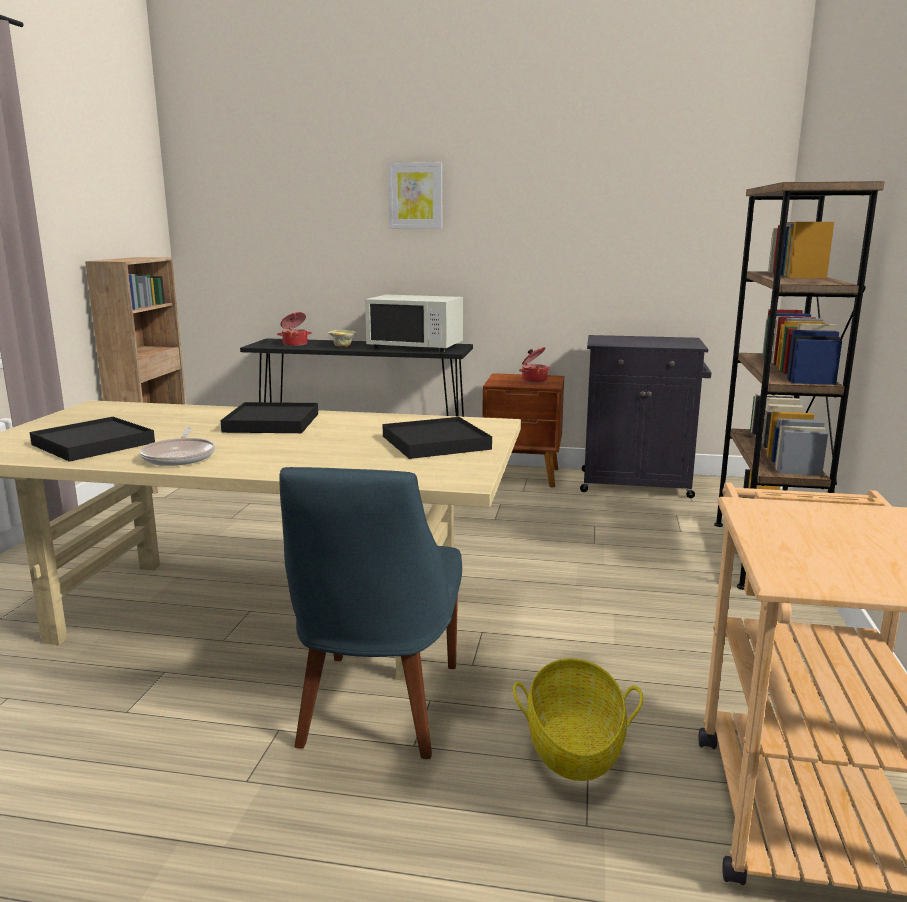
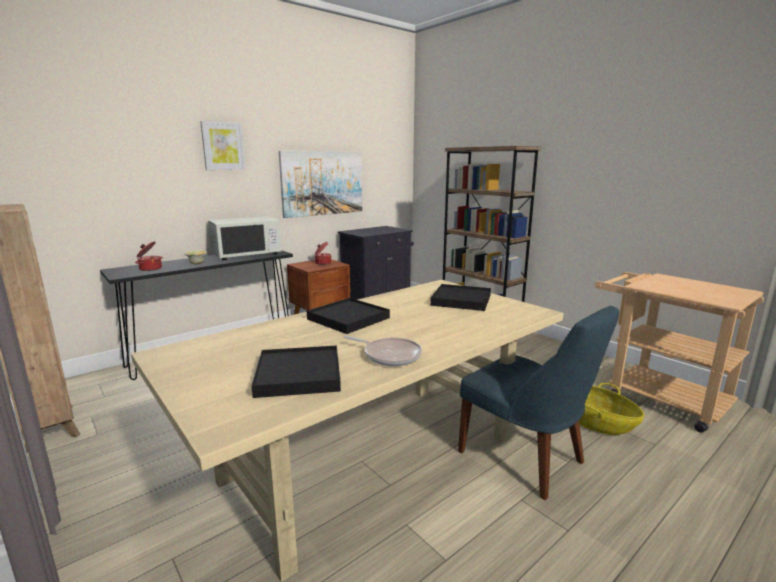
camera: 50 degrees left, 0 degrees up
none -> picture [279,151,362,218]

